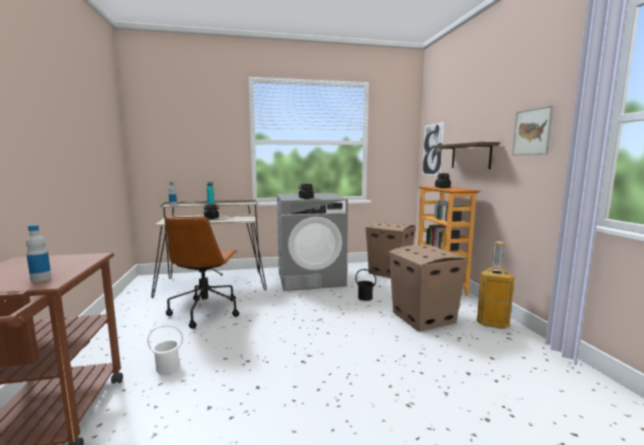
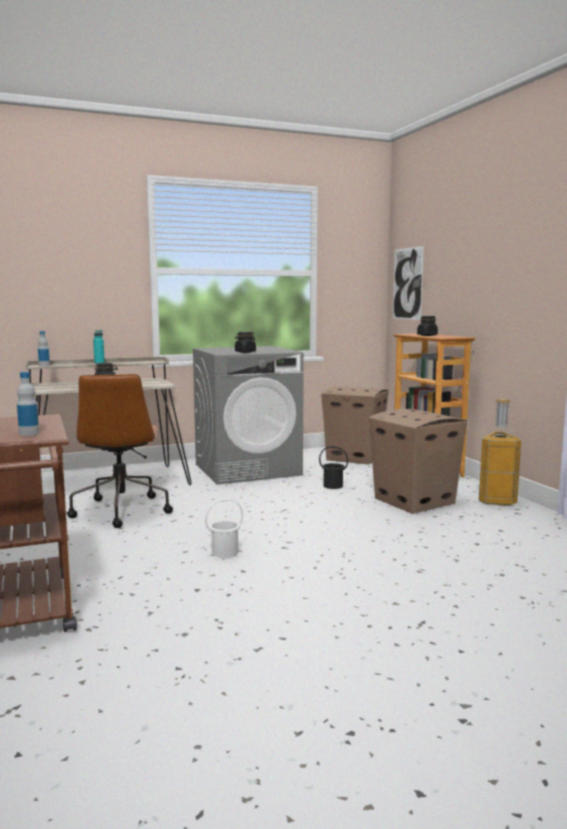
camera: 10 degrees left, 0 degrees up
white bucket [147,325,183,374] -> white bucket moved to [205,499,243,557]
shelf [433,142,500,169] -> none
picture [512,105,554,155] -> none

